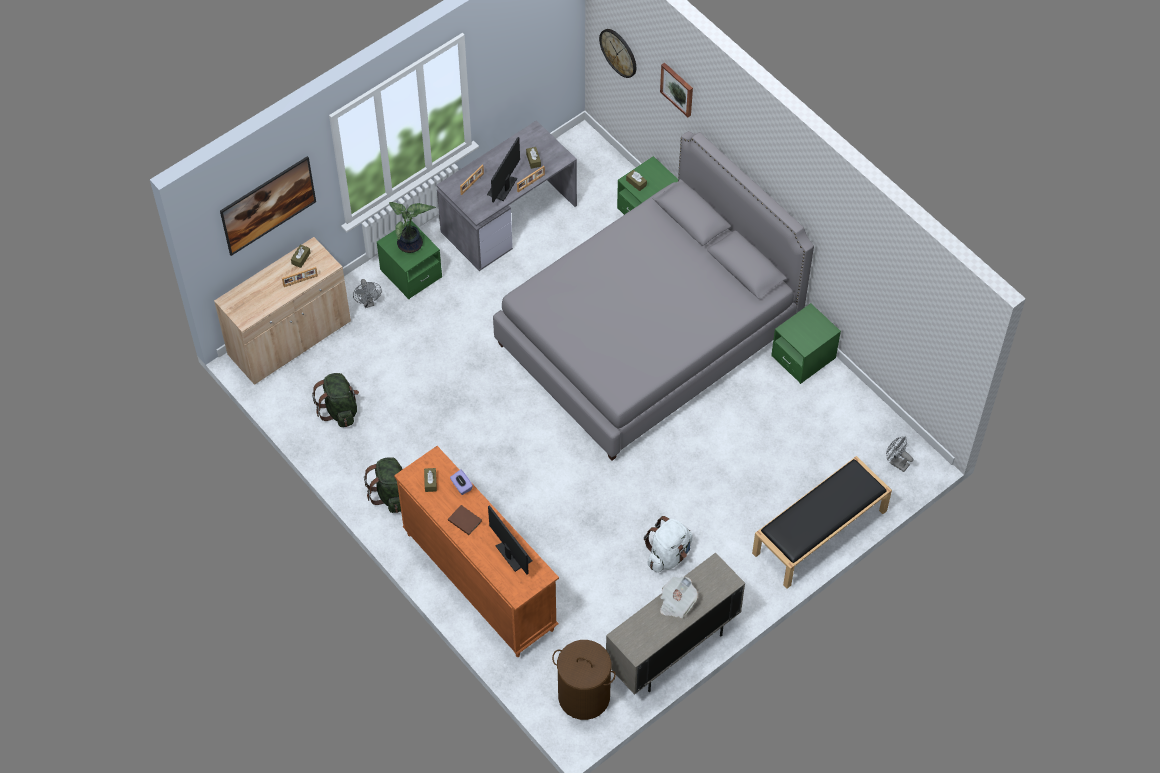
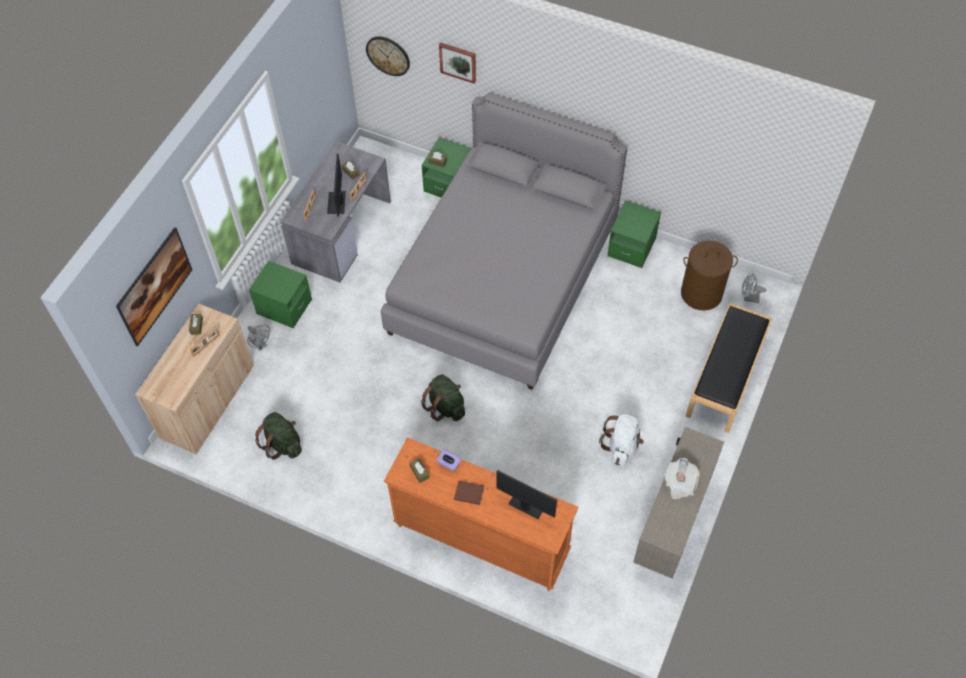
camera: 25 degrees left, 0 degrees up
green backpack [364,457,403,513] -> green backpack moved to [421,374,465,421]
potted plant [389,202,436,253] -> none
brown laundry basket [552,640,616,720] -> brown laundry basket moved to [681,241,738,311]

